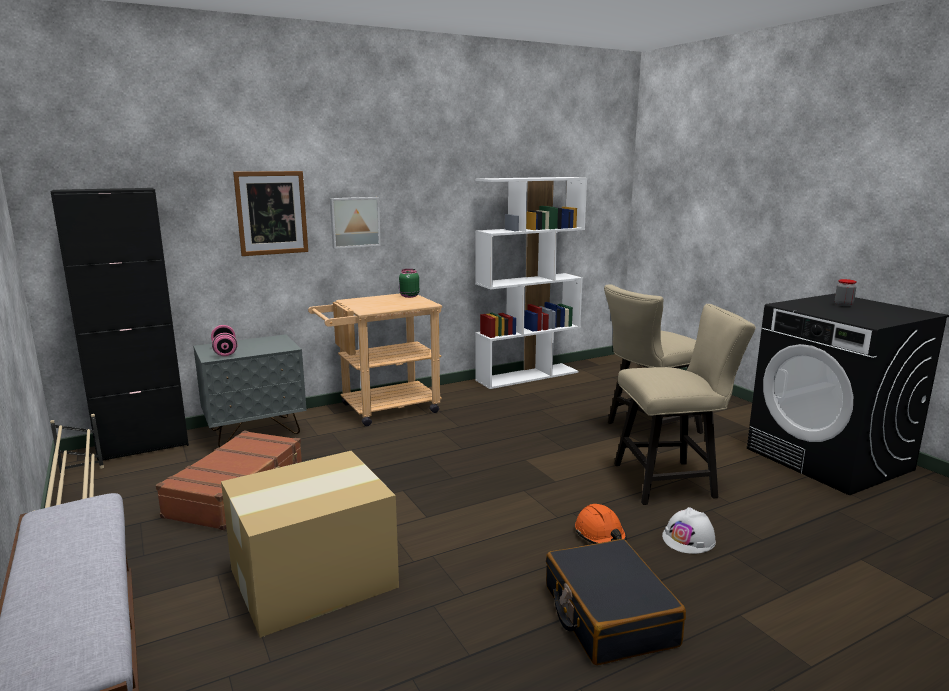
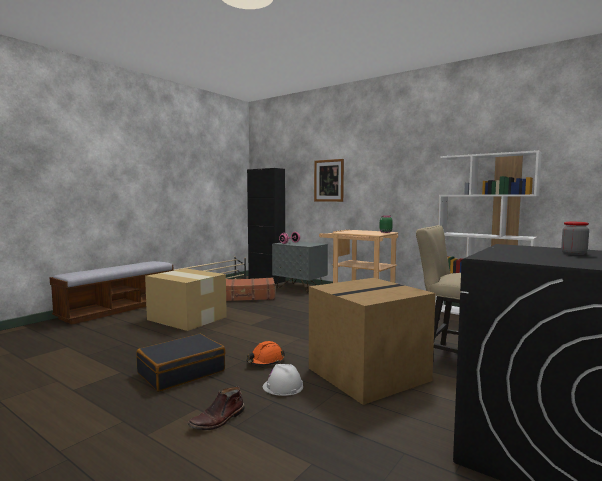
camera: 65 degrees right, 10 degrees down
picture [330,197,381,249] -> none
beige chair [614,304,756,505] -> cardboard box [309,278,436,405]
none -> brown boot [188,387,245,430]

